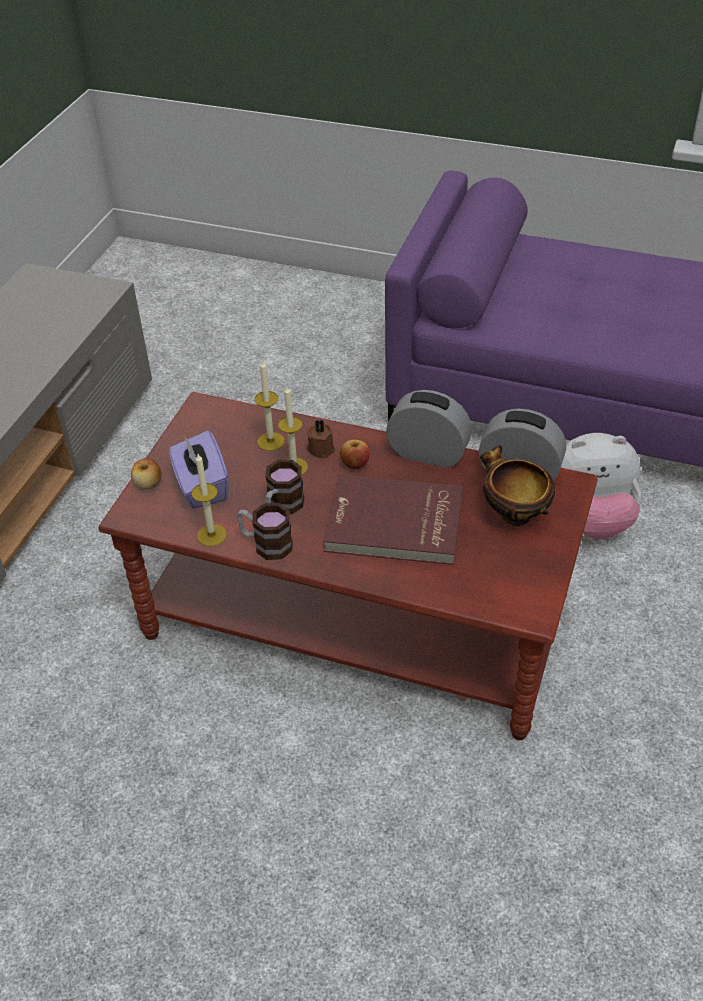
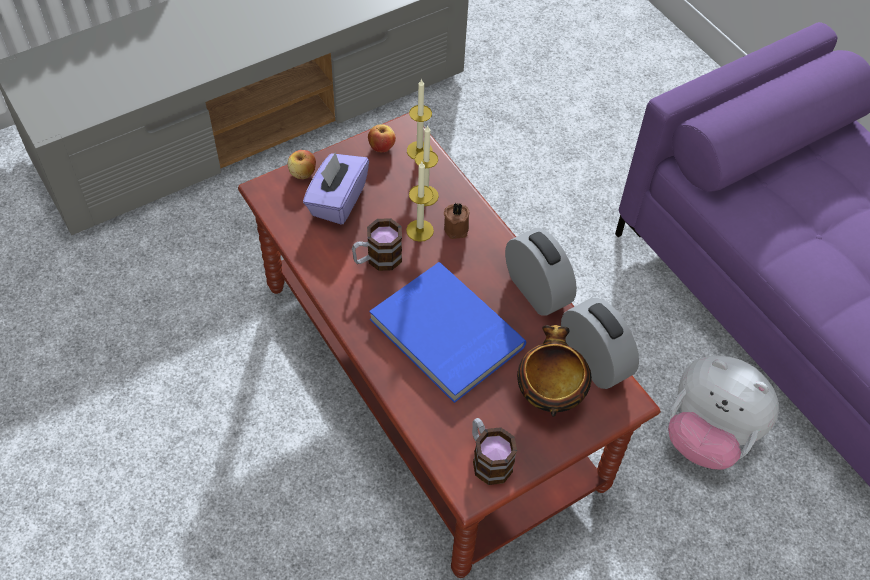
camera: 35 degrees right, 10 degrees up
candle [191,454,227,546] -> candle moved to [407,79,433,160]
mug [237,503,293,560] -> mug moved to [472,418,517,485]
red book [323,475,463,565] -> blue book [369,262,526,403]
apple [340,440,370,470] -> apple moved to [368,124,396,152]

